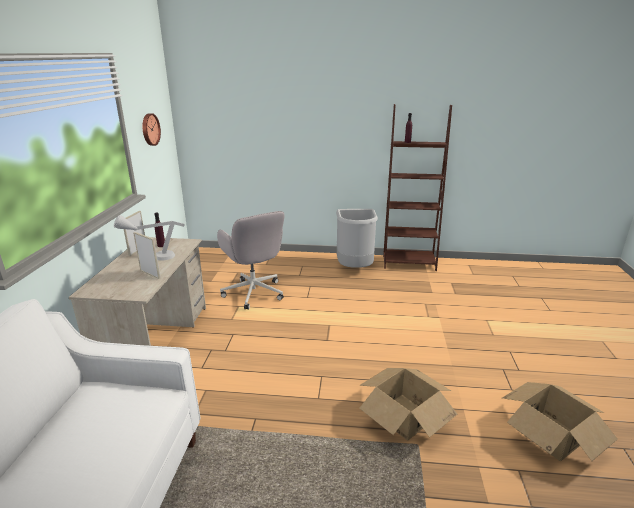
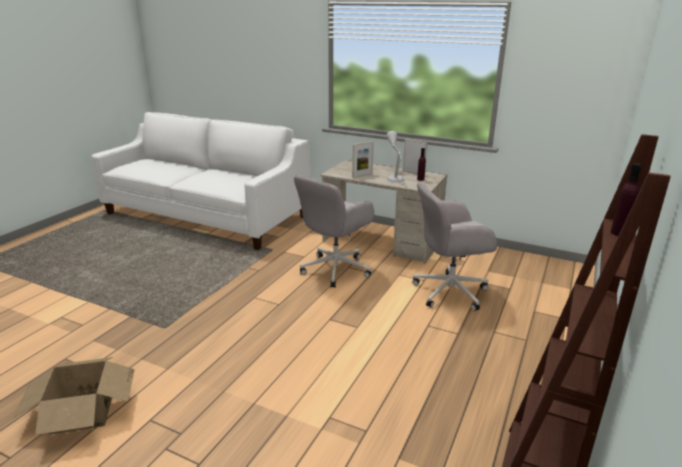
camera: 110 degrees right, 0 degrees up
wall clock [143,113,161,146] -> none
grey trash can [336,209,378,268] -> none
cardboard box [359,368,457,440] -> none
none -> grey office chair [294,175,374,288]

